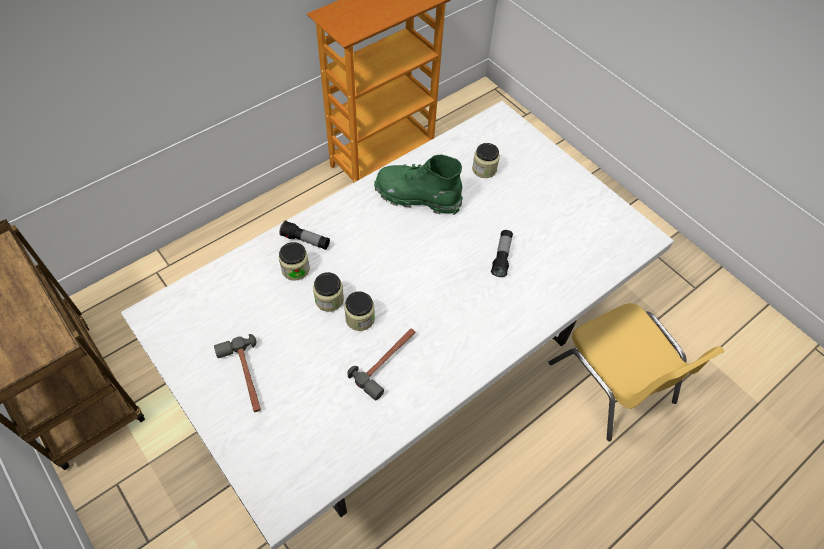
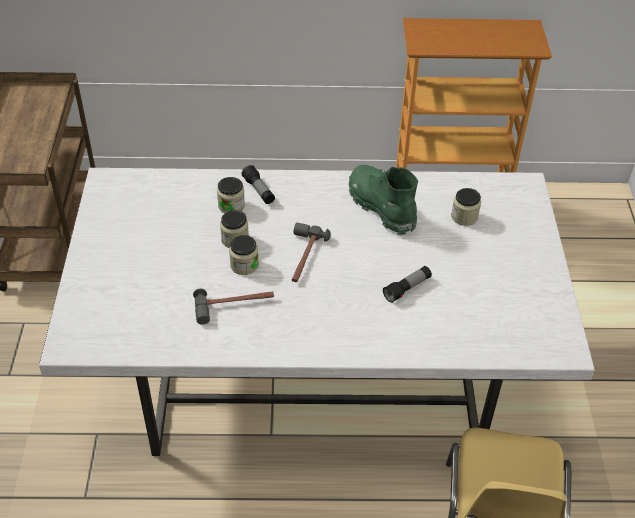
camera: 40 degrees right, 10 degrees down
hammer [214,334,261,412] -> hammer moved to [292,223,331,282]

